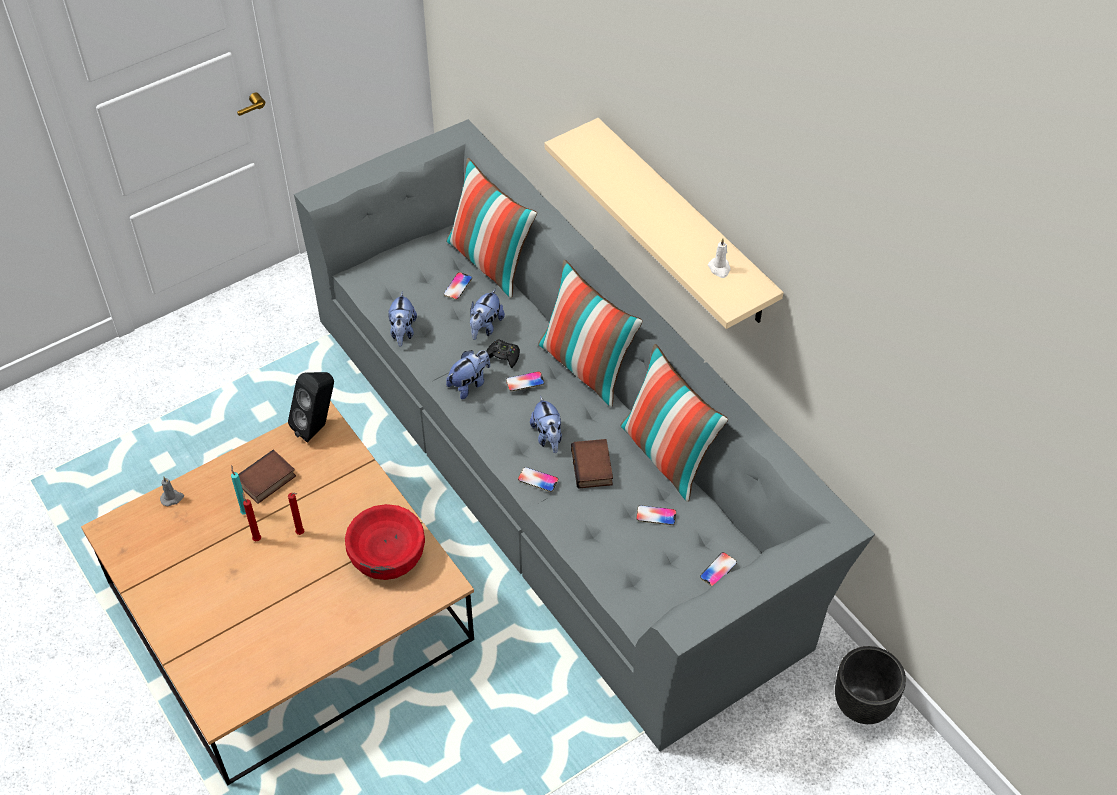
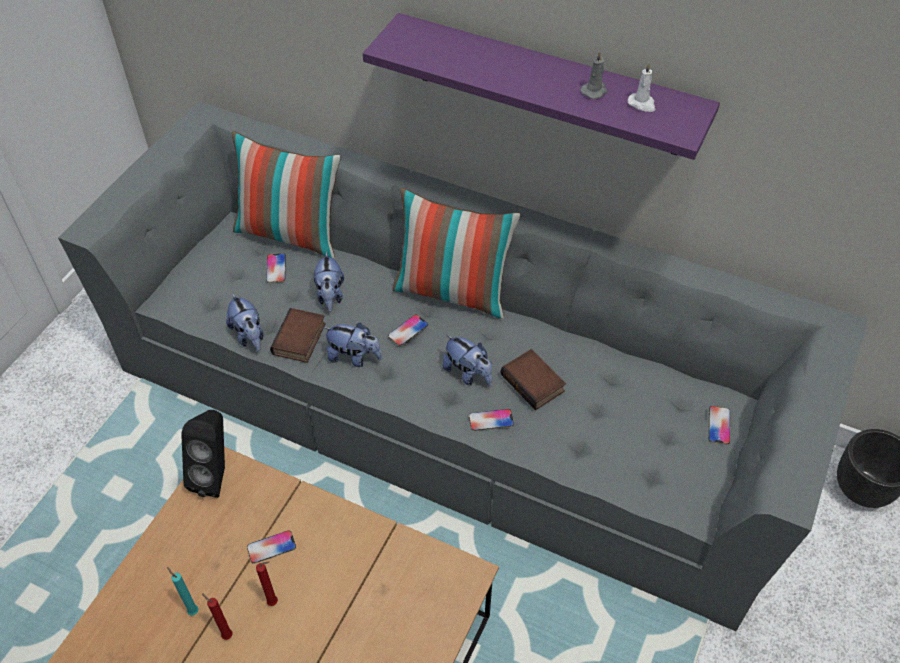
camera: 30 degrees left, 0 degrees up
grey candle [160,477,184,506] -> grey candle moved to [581,51,607,99]
book [238,450,296,504] -> book moved to [270,308,326,363]
red bowl [345,504,425,580] -> none
plush toy [446,350,490,399] -> plush toy turned 90 degrees clockwise [323,323,382,367]
black game controller [486,339,520,368] -> none
beige shelf [545,118,784,329] -> purple shelf [363,13,720,160]
pillow [620,344,728,502] -> none
phone [636,505,676,525] -> phone moved to [247,530,296,564]

